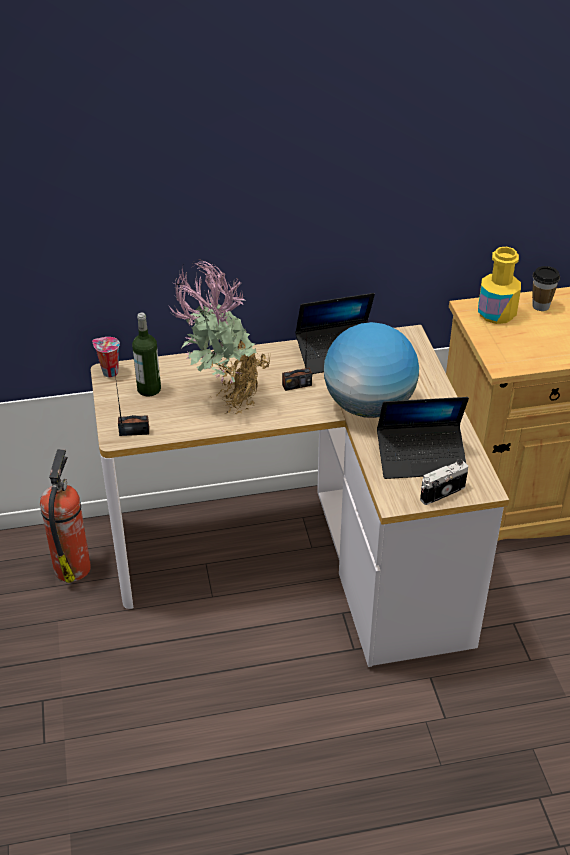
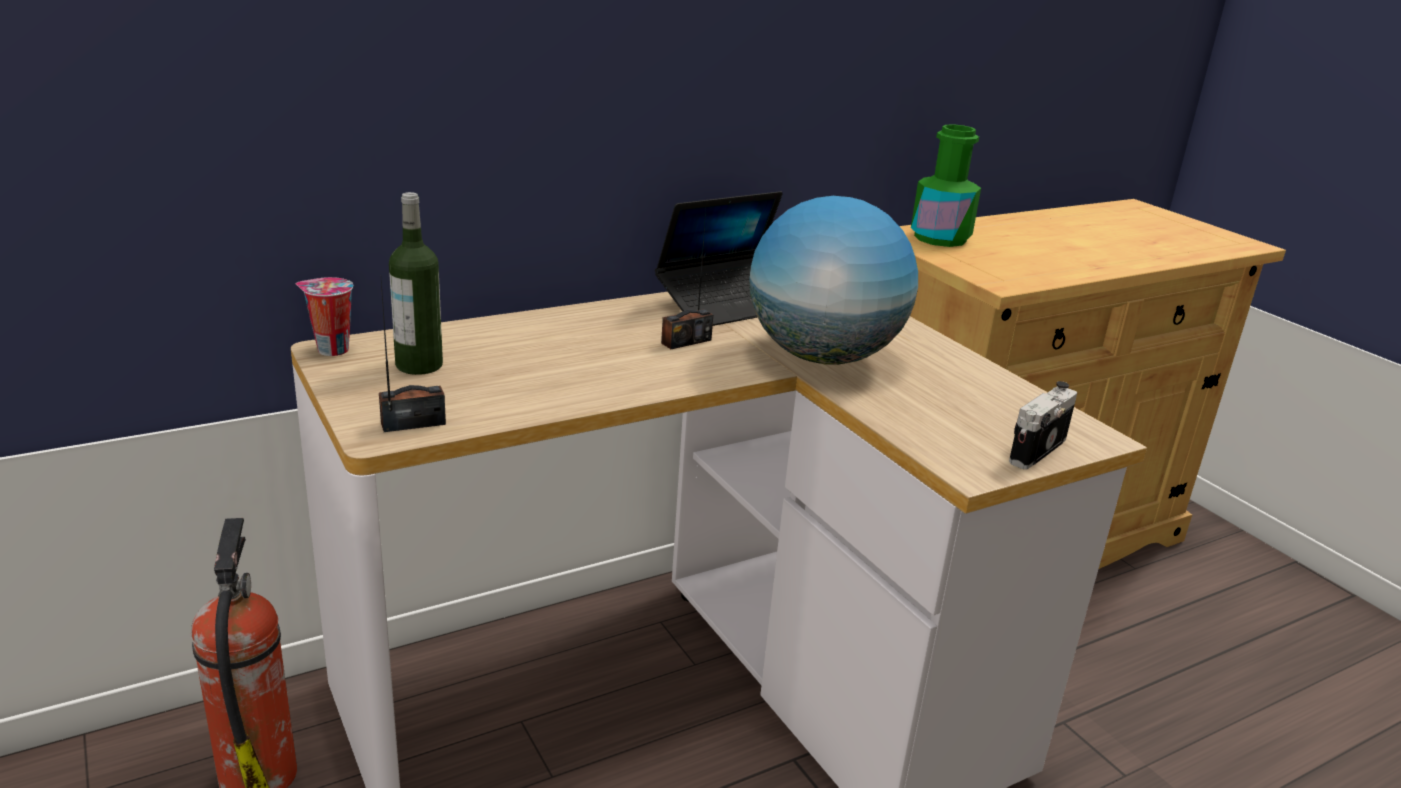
camera: 20 degrees left, 15 degrees down
potted plant [167,259,271,414] -> none
laptop [377,397,469,479] -> none
yellow bottle [478,247,521,324] -> green bottle [911,124,981,247]
cup [532,266,560,311] -> none

